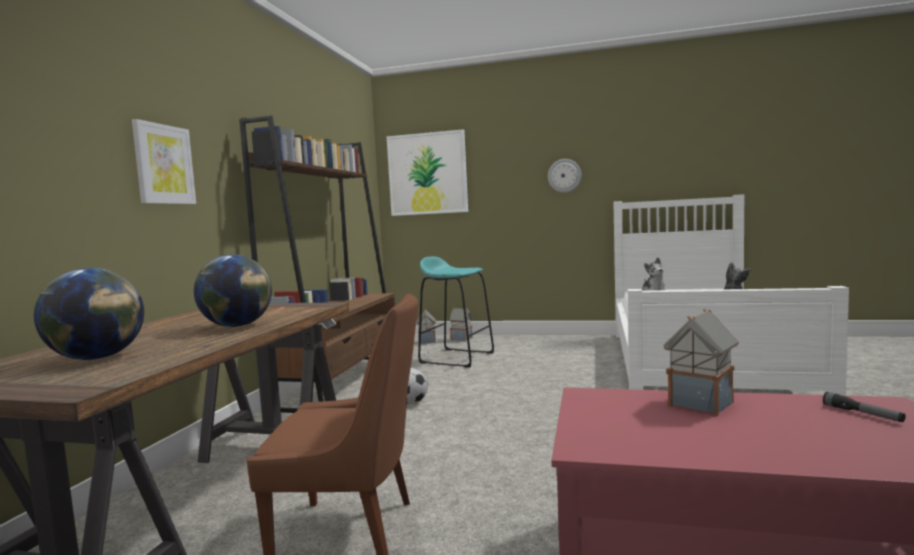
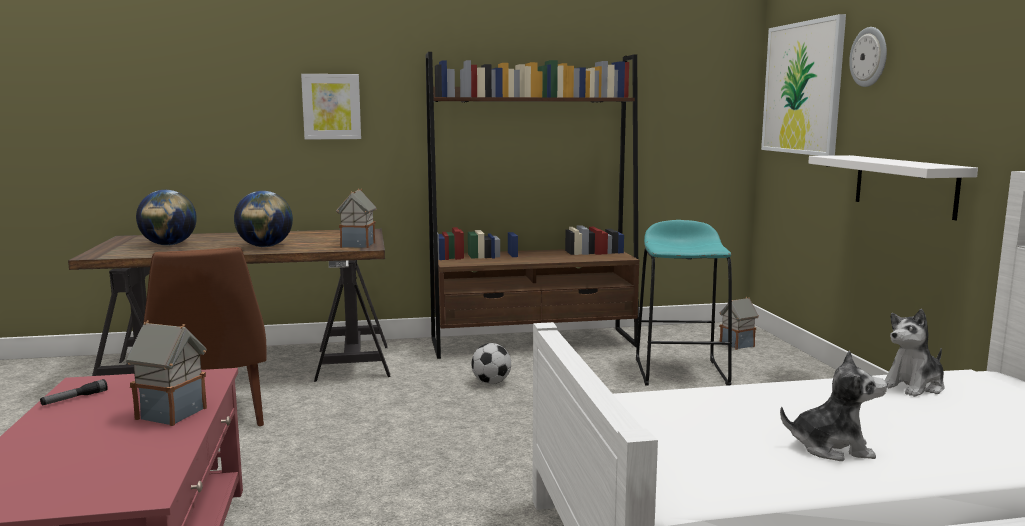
camera: 65 degrees right, 5 degrees up
toy house [449,308,473,342] -> toy house moved to [336,189,377,248]
wall clock [548,159,582,193] -> wall clock moved to [849,27,887,87]
flashlight [823,392,906,422] -> flashlight moved to [40,379,108,405]
none -> white shelf [808,155,978,220]

